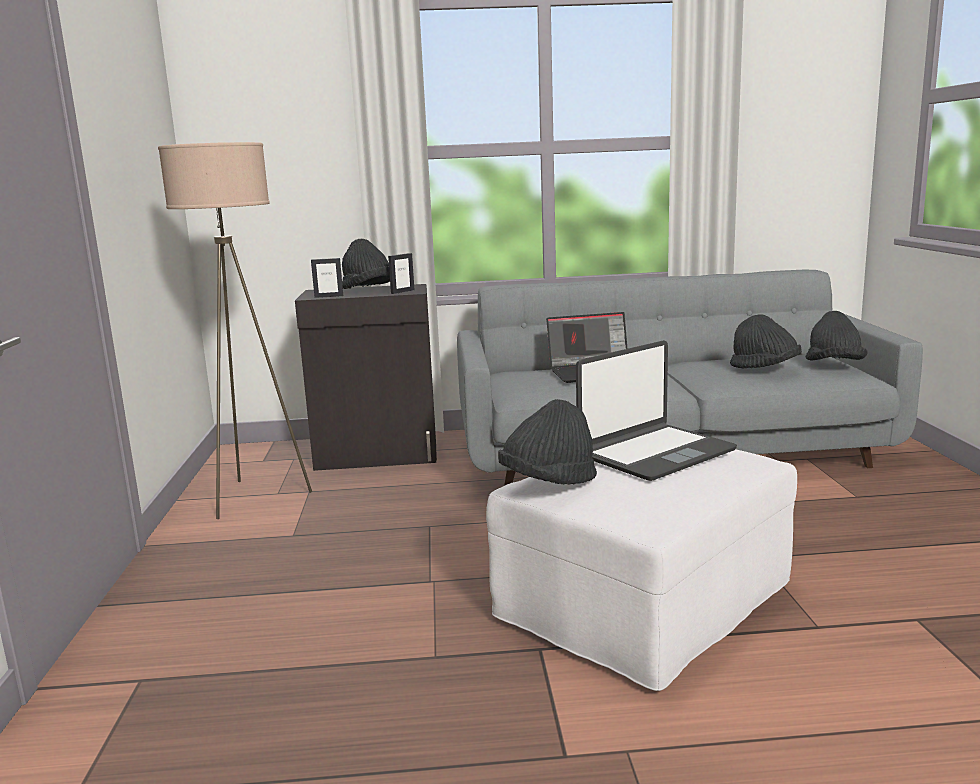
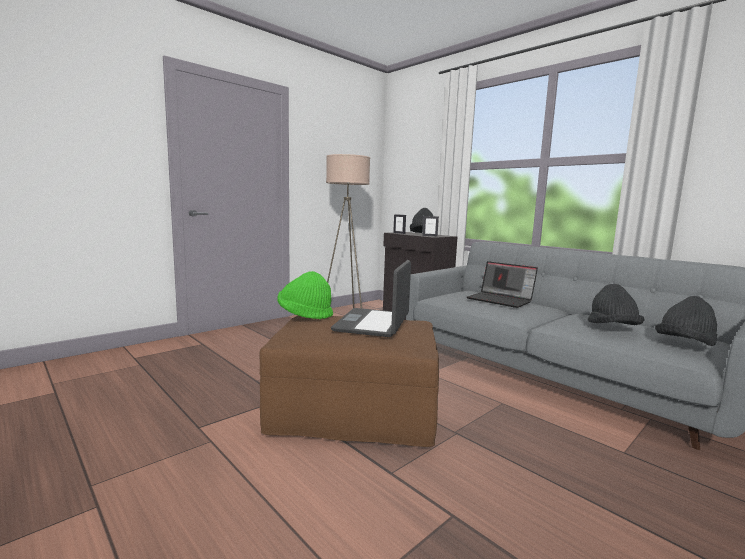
camera: 50 degrees right, 5 degrees down
white ottoman [486,449,797,691] -> brown ottoman [260,316,439,447]
black hat [498,399,597,485] -> green hat [277,271,333,319]
laptop [576,340,737,481] -> laptop turned 90 degrees clockwise [331,260,411,337]

